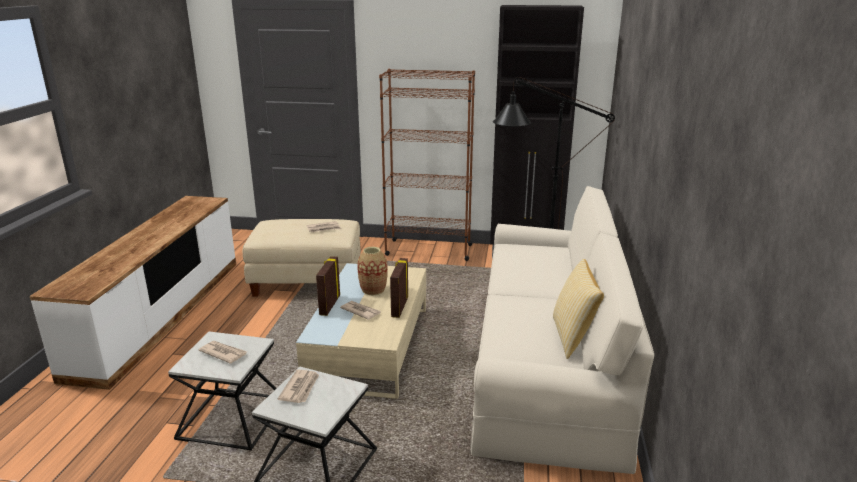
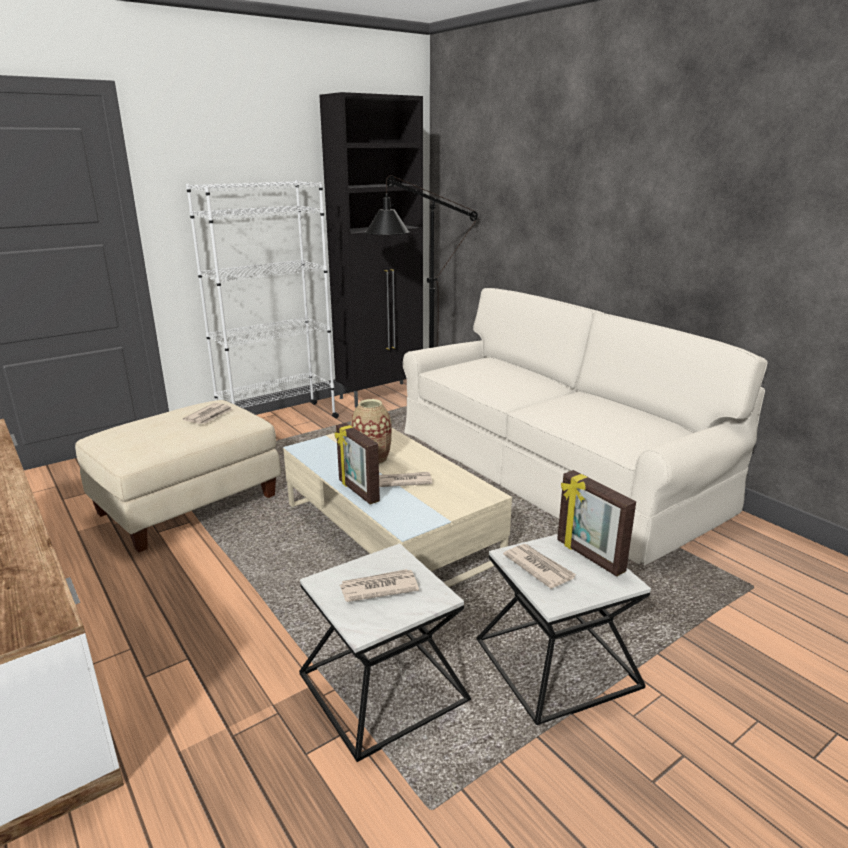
camera: 45 degrees left, 0 degrees up
brown bookcase [379,69,475,261] -> white bookcase [186,180,339,418]
picture frame [390,258,408,318] -> picture frame moved to [557,470,636,576]
pillow [553,259,604,359] -> none

